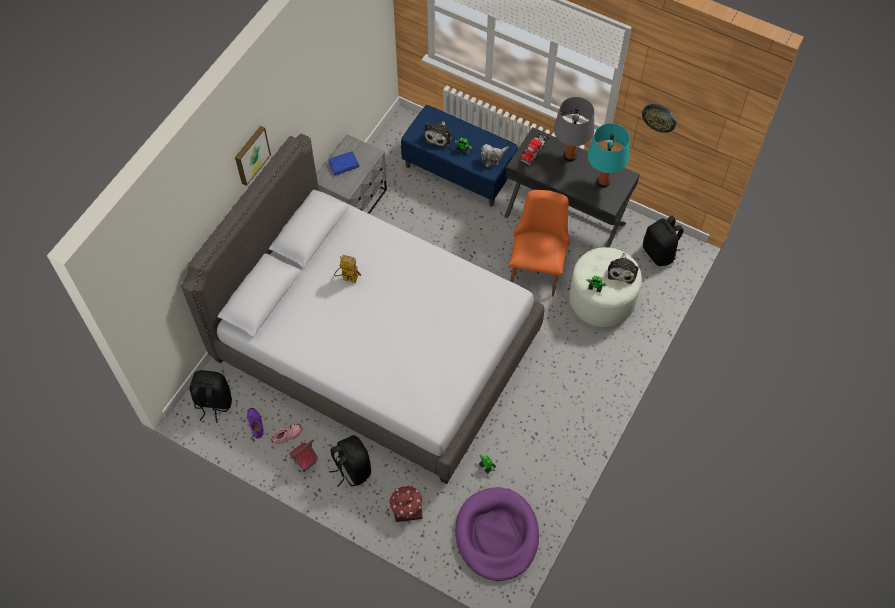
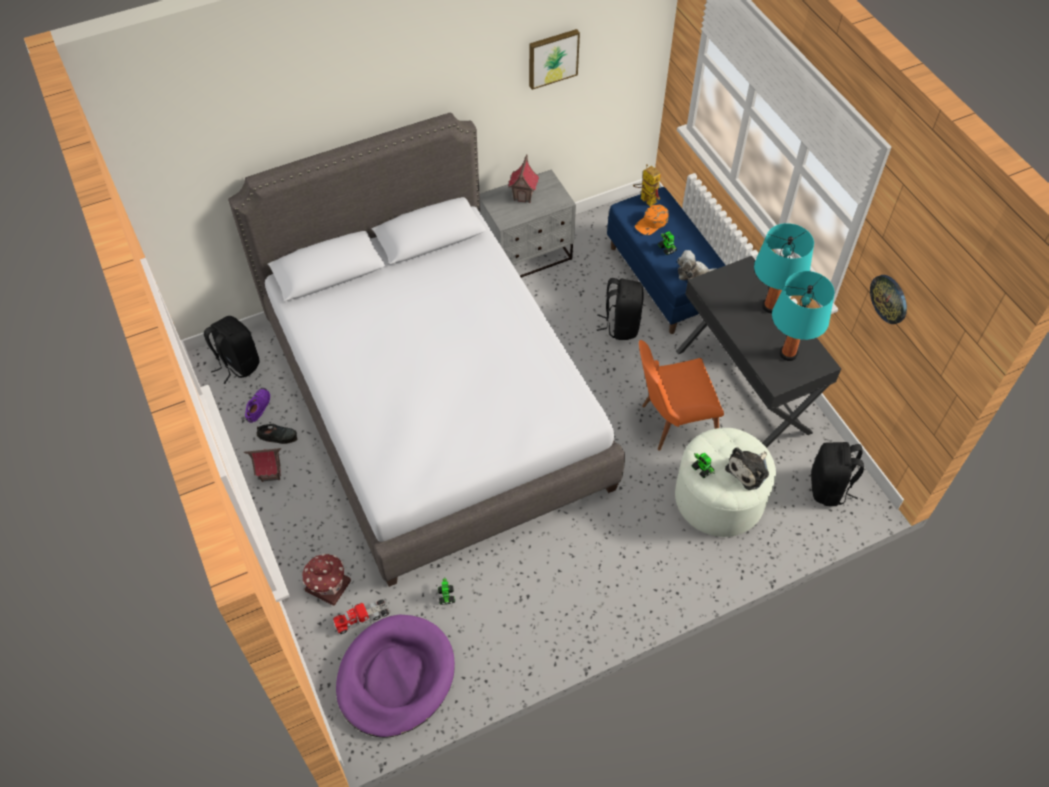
camera: 35 degrees right, 5 degrees down
picture [235,126,271,186] -> picture moved to [529,29,580,90]
pink shoe [271,423,303,445] -> black shoe [256,424,297,444]
blue book [328,151,359,175] -> toy house [508,155,539,203]
black backpack [329,435,371,487] -> black backpack moved to [597,278,643,340]
toy robot [334,255,361,283] -> toy robot moved to [633,164,661,207]
plush toy [424,121,452,148] -> orange cap [635,205,669,235]
orange chair [509,190,570,297] -> orange chair turned 150 degrees counterclockwise [639,340,724,451]
toy truck [521,133,549,165] -> toy truck moved to [333,600,390,634]
grey table lamp [554,97,594,162] -> turquoise table lamp [754,223,814,313]

